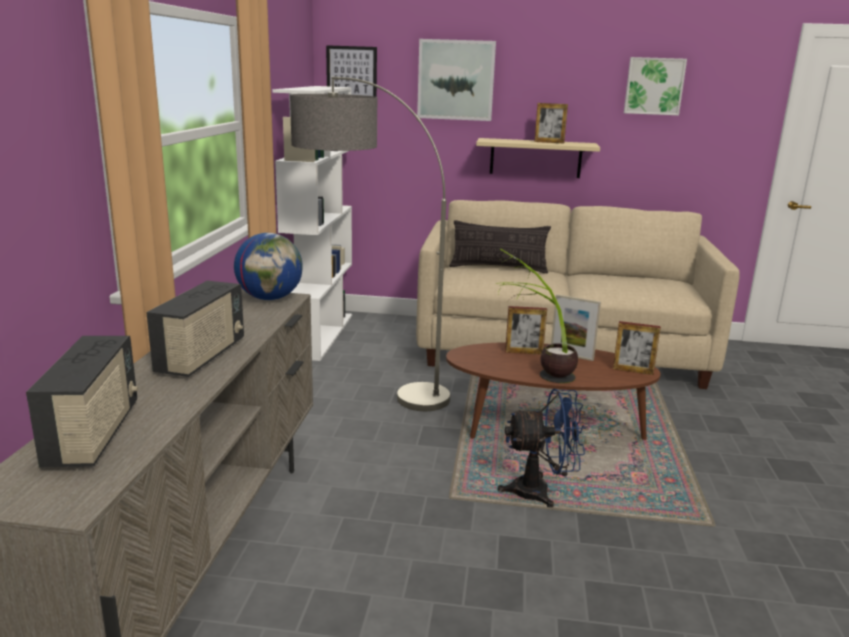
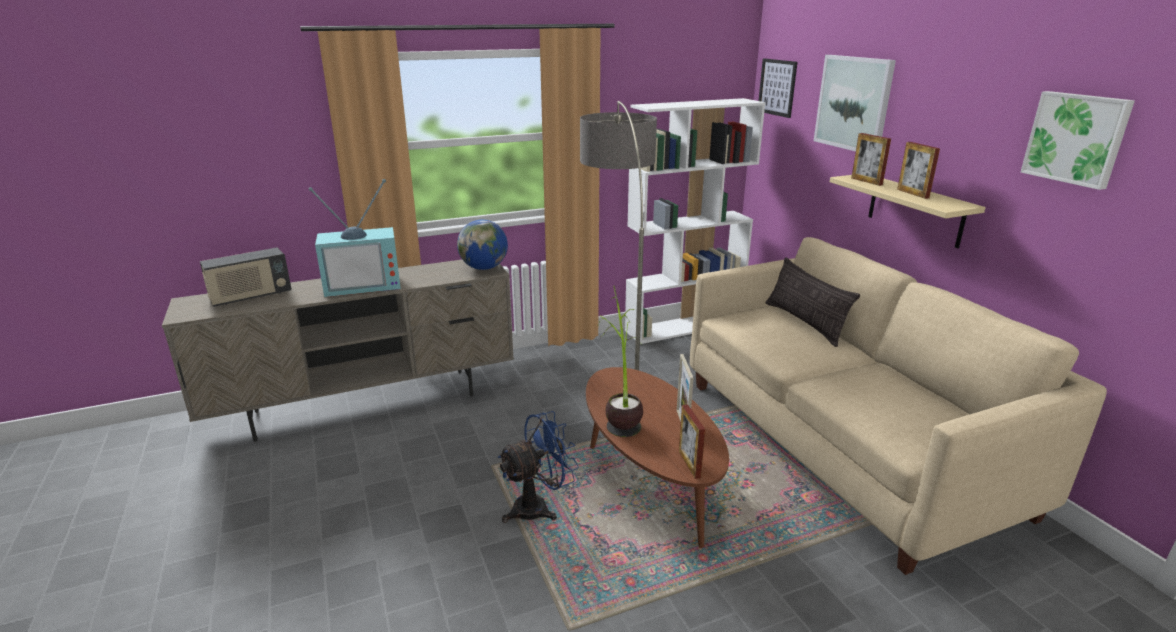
camera: 60 degrees right, 5 degrees up
radio [146,280,244,377] -> television [309,179,401,297]
blue fan [497,389,586,508] -> blue fan turned 90 degrees counterclockwise [497,411,579,523]
picture frame [505,306,547,355] -> picture frame moved to [851,133,891,186]

